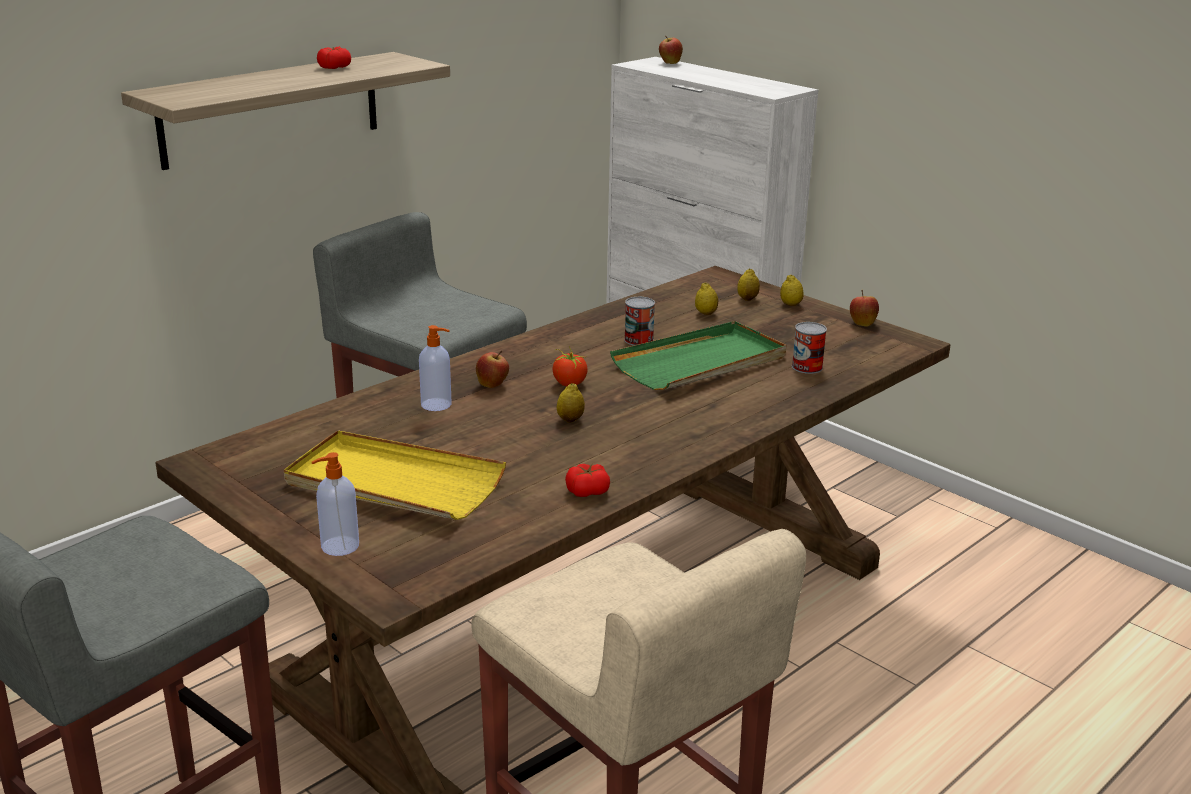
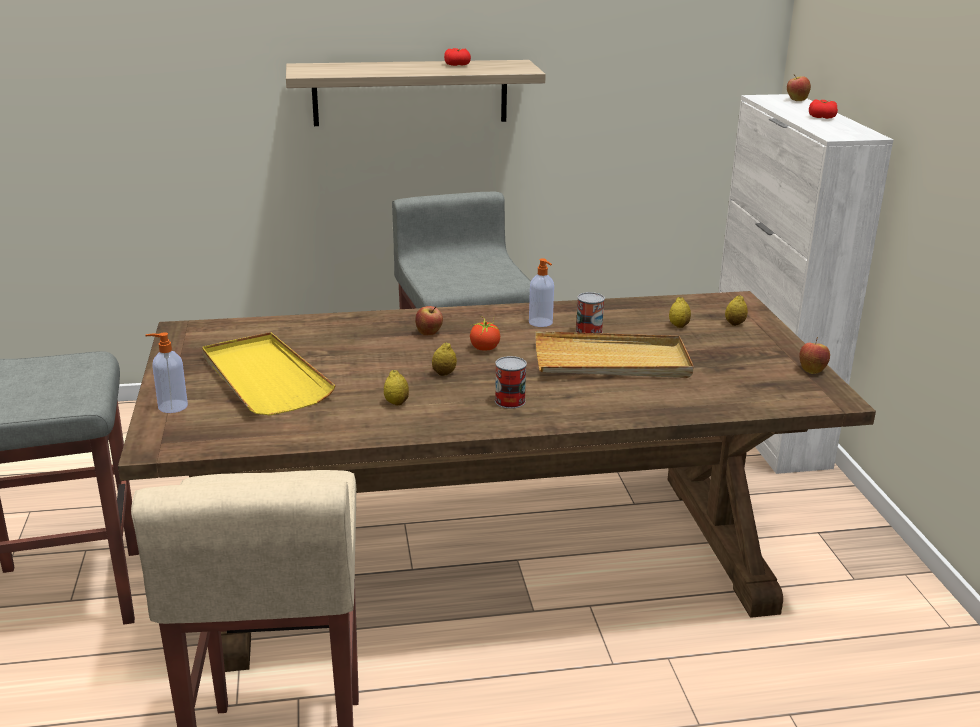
camera: 35 degrees right, 0 degrees up
soap dispenser [419,325,452,411] -> soap dispenser moved to [529,258,554,327]
tomato [565,464,610,497] -> tomato moved to [809,100,838,119]
green tray [610,321,786,390] -> beige tray [535,331,694,378]
lemon [780,275,804,306] -> lemon moved to [384,370,409,405]
can [792,322,827,374] -> can moved to [495,356,527,409]

